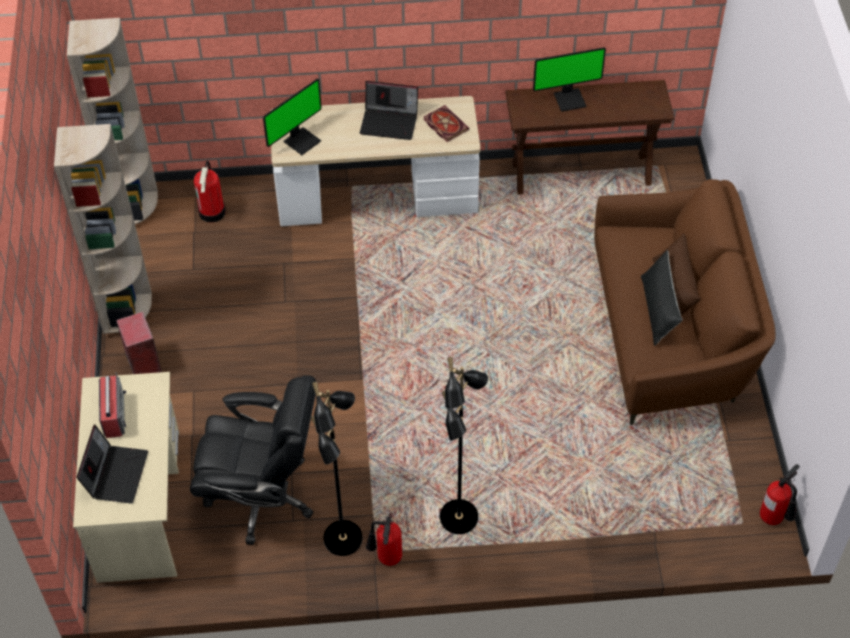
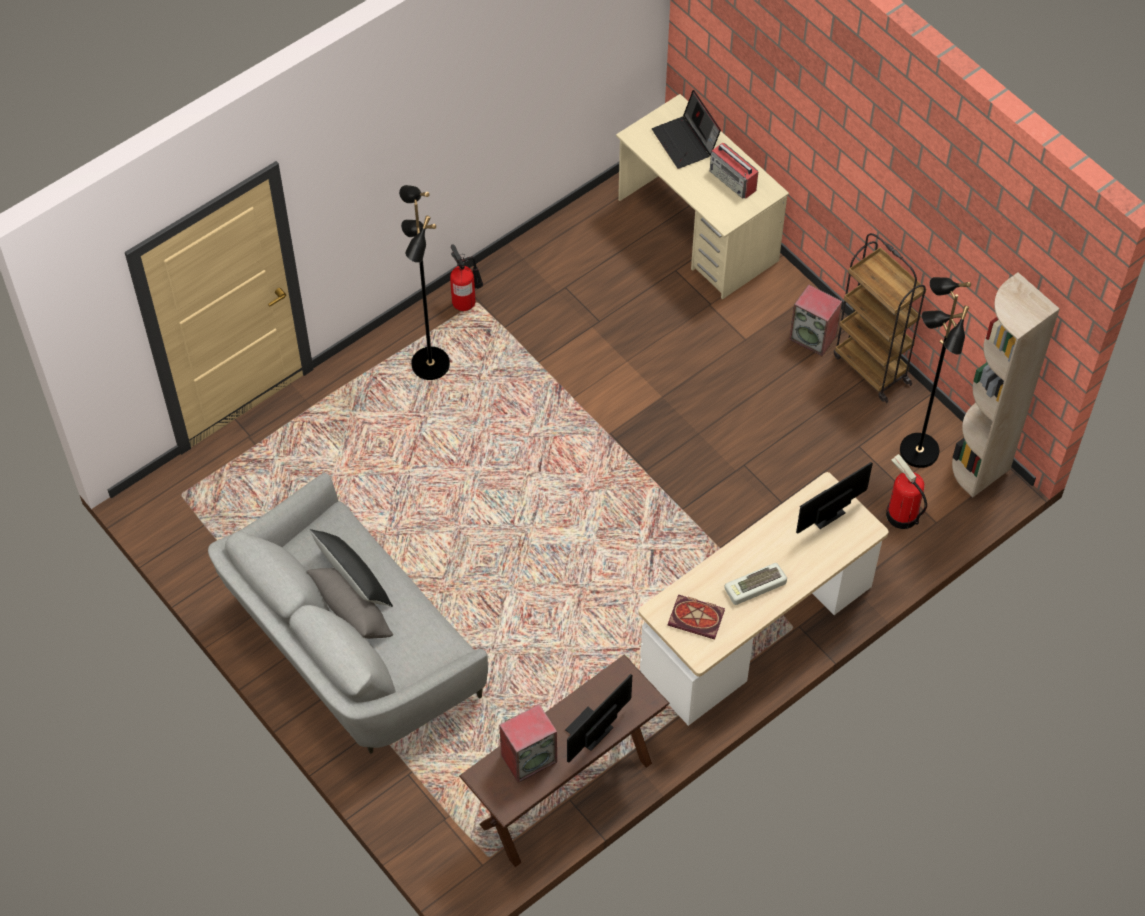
camera: 145 degrees right, 5 degrees up
beige bookcase [54,124,152,334] -> brown cart [834,233,926,403]
black office chair [190,375,316,545] -> none
monitor [263,79,322,155] -> monitor turned 45 degrees clockwise [796,462,873,534]
black floor lamp [311,382,363,556] -> black floor lamp moved to [900,277,971,468]
laptop [360,81,418,140] -> keyboard [724,563,787,605]
brown sofa [594,179,776,425] -> grey sofa [208,473,488,754]
fire extinguisher [760,464,799,525] -> none
none -> speaker [499,704,557,783]

